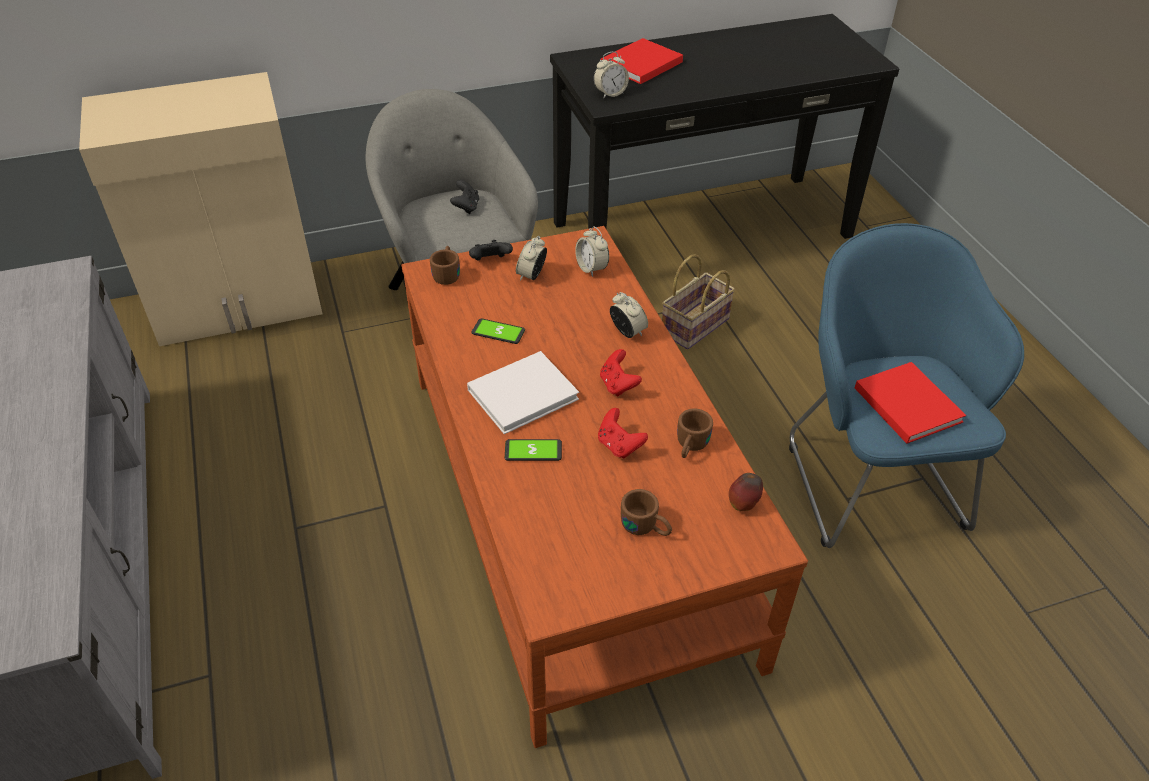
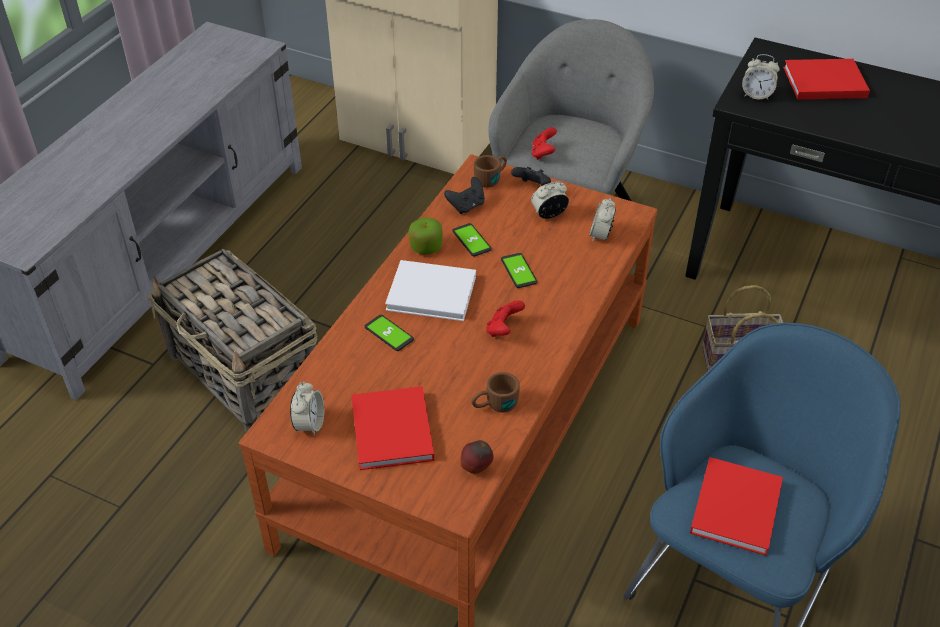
camera: 45 degrees right, 0 degrees up
black game controller [450,180,479,214] -> black game controller moved to [444,177,485,214]
red game controller [598,408,648,459] -> red game controller moved to [531,127,557,160]
alarm clock [610,292,648,338] -> alarm clock moved to [290,381,324,436]
brown mug [621,489,672,536] -> red book [351,386,434,470]
none -> basket [147,249,317,432]
none -> apple [409,217,443,254]
none -> phone [501,253,537,288]

